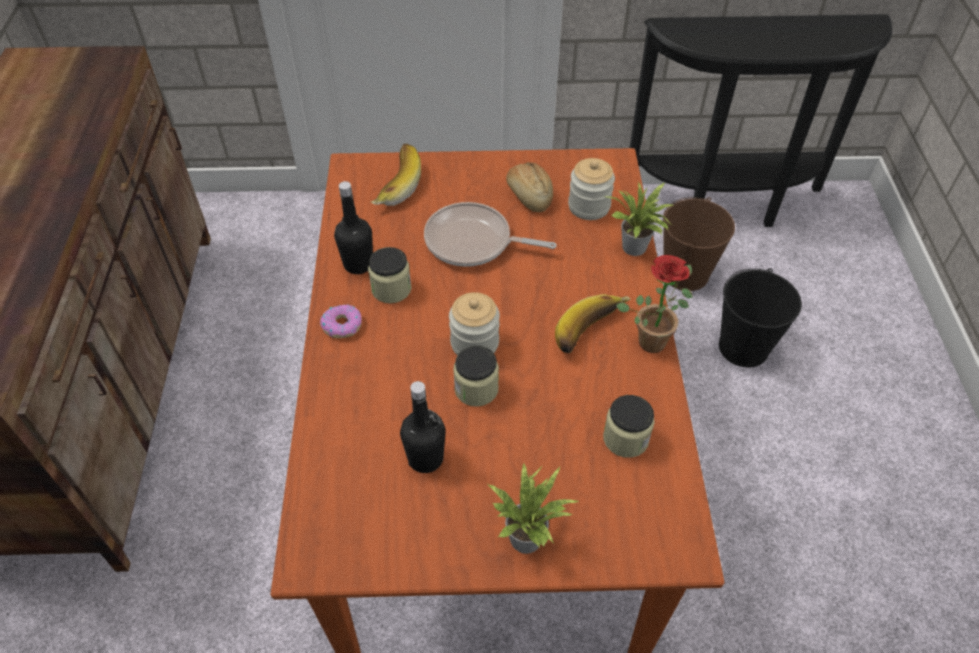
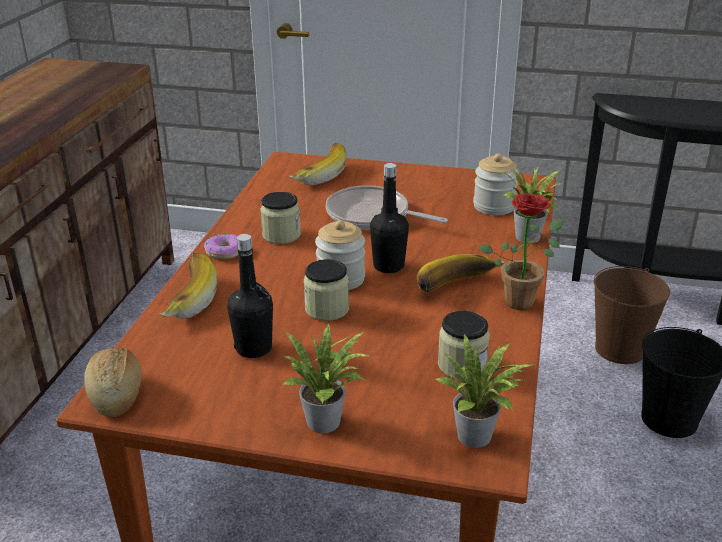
camera: 15 degrees right, 20 degrees down
black bottle [334,181,373,274] -> black bottle moved to [370,163,409,273]
bread [506,162,553,212] -> bread moved to [84,347,142,417]
none -> banana [159,253,218,319]
none -> potted plant [436,333,535,448]

